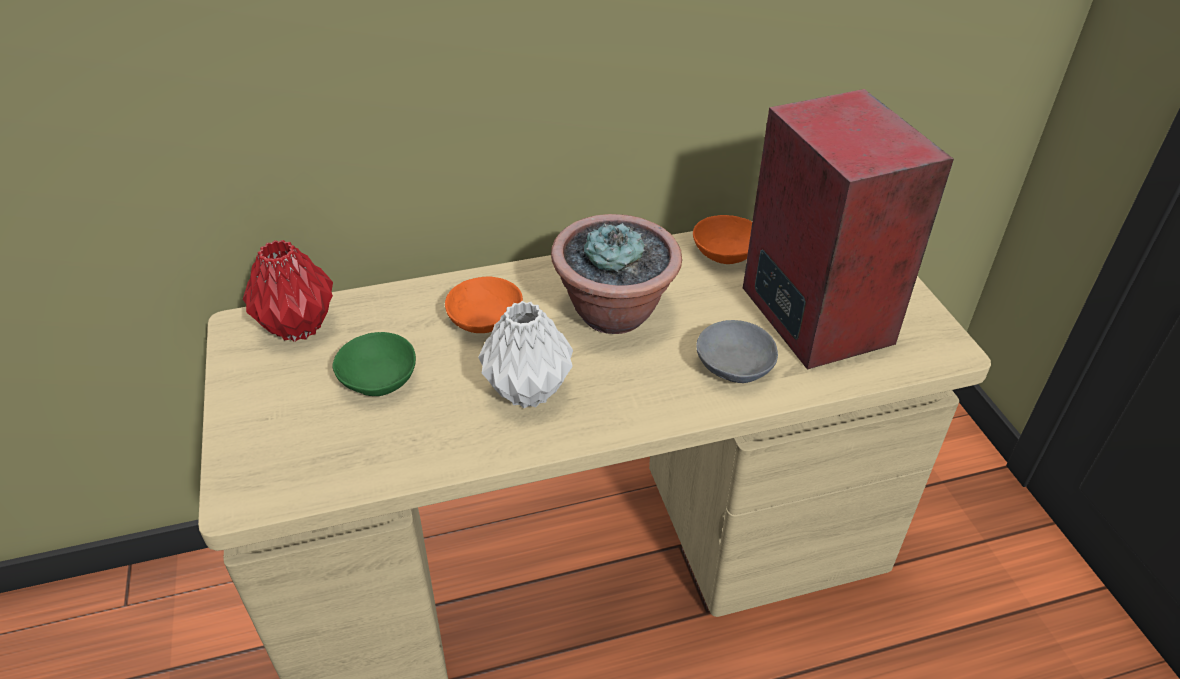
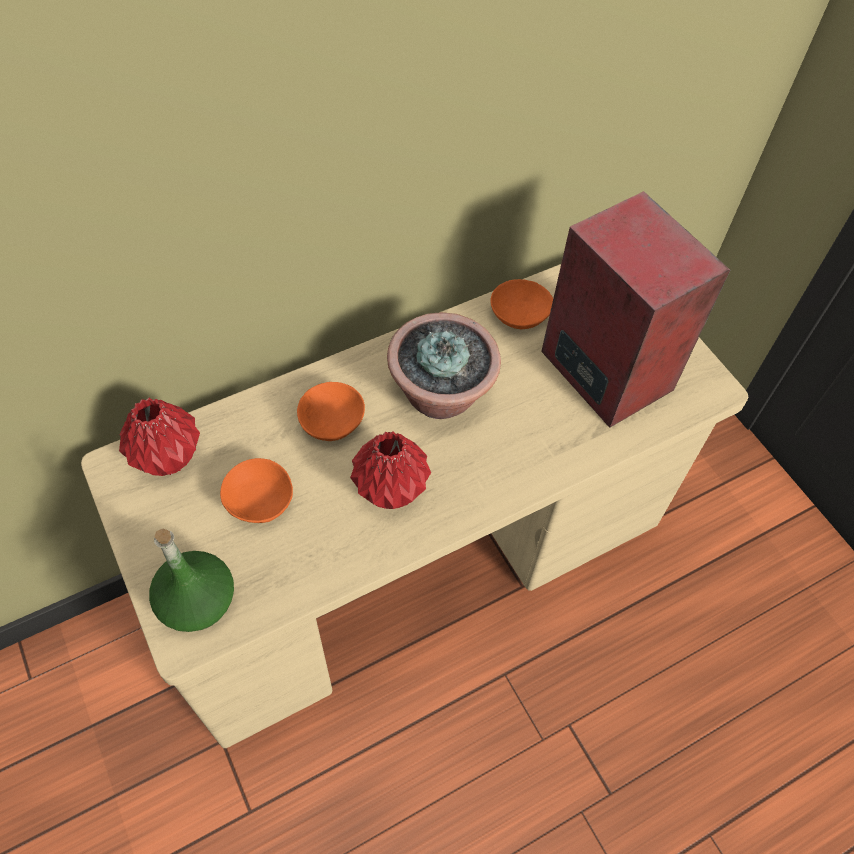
camera: 15 degrees left, 15 degrees up
green bowl [332,332,416,396] -> orange bowl [220,458,293,523]
white vase [478,301,573,408] -> red vase [350,431,431,509]
grey bowl [696,320,778,383] -> none
none -> green bottle [149,529,234,632]

